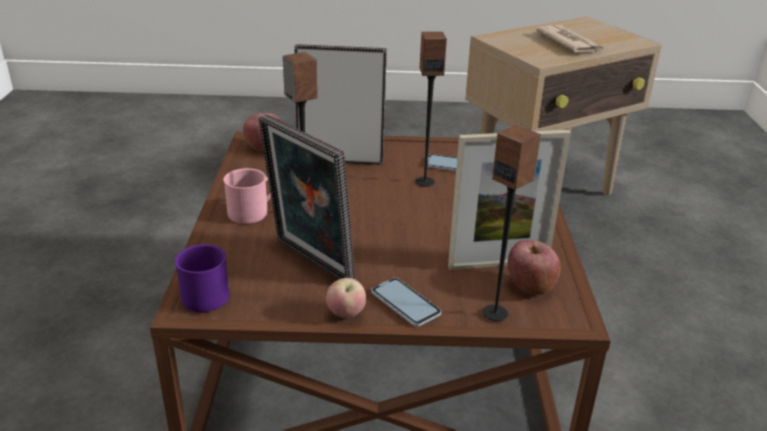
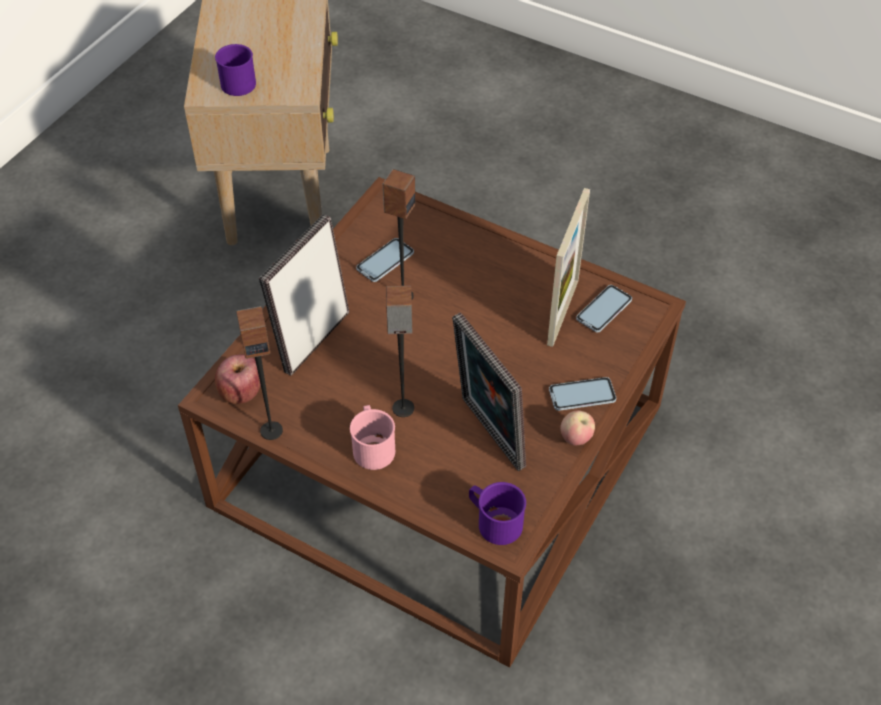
camera: 60 degrees left, 20 degrees up
picture frame [259,114,355,279] -> picture frame turned 75 degrees clockwise [452,312,526,471]
speaker [483,125,541,321] -> speaker moved to [236,306,283,440]
apple [508,240,561,295] -> phone [576,285,632,332]
newspaper [536,25,605,52] -> none
none -> purple mug [215,44,256,96]

